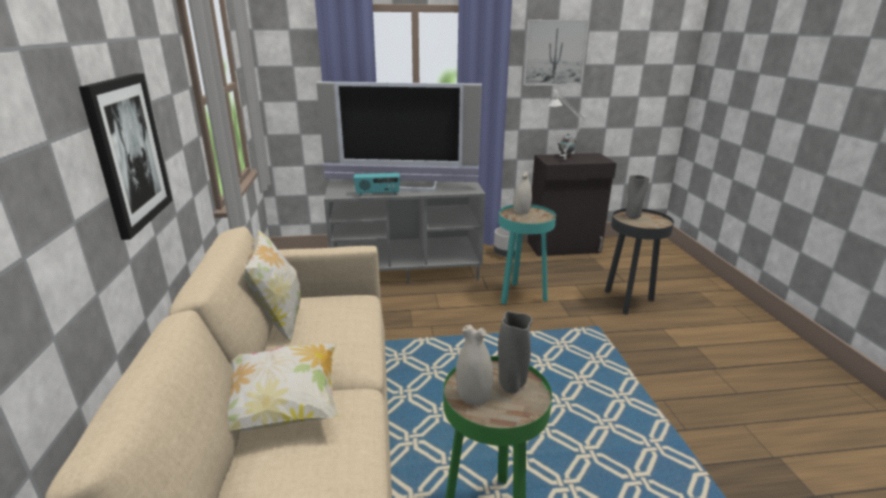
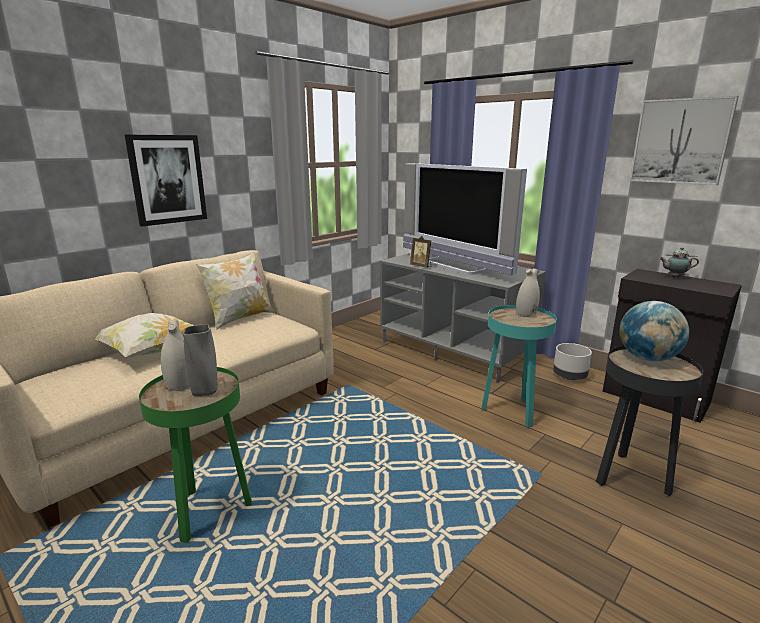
camera: 50 degrees right, 5 degrees down
radio [354,173,400,196] -> picture frame [410,236,431,268]
grey table lamp [548,90,597,160] -> none
grey vase [626,175,650,219] -> globe [619,301,689,362]

